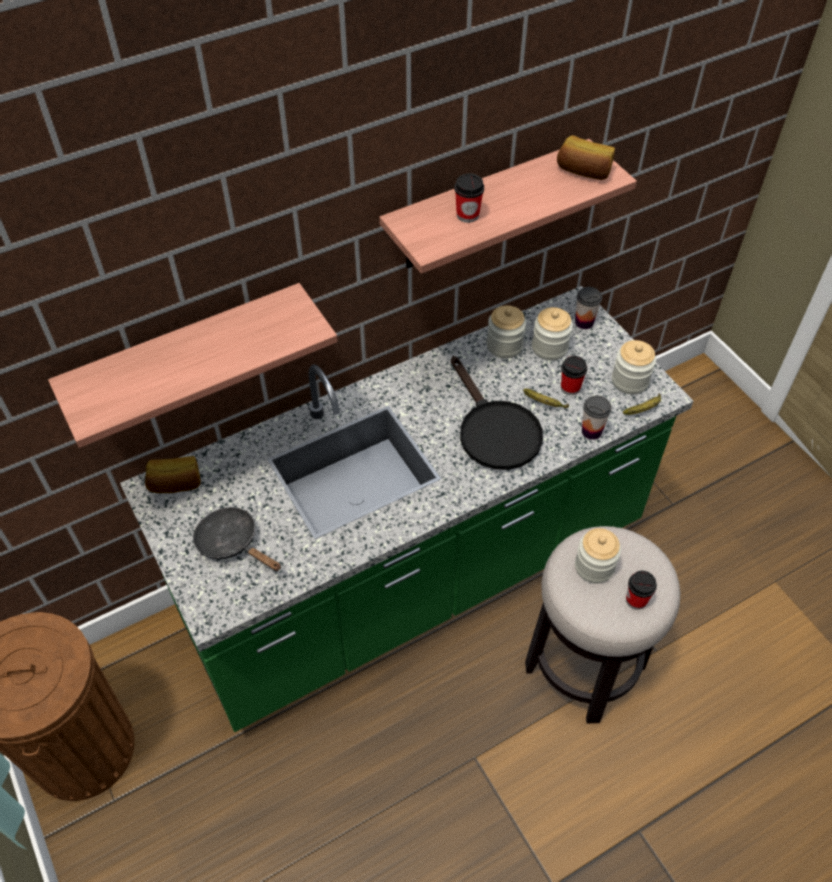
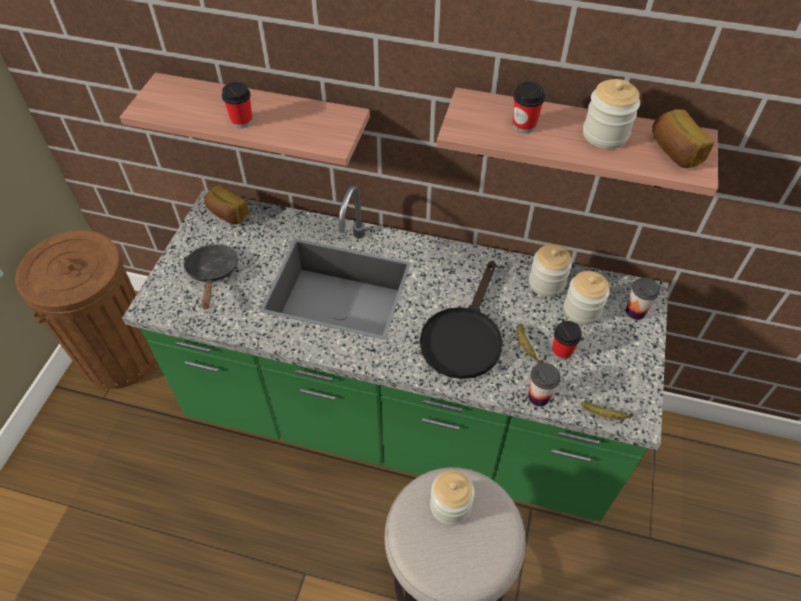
camera: 45 degrees right, 0 degrees up
jar [612,340,656,394] -> jar moved to [583,79,640,149]
cup [626,571,657,610] -> cup moved to [222,82,252,128]

